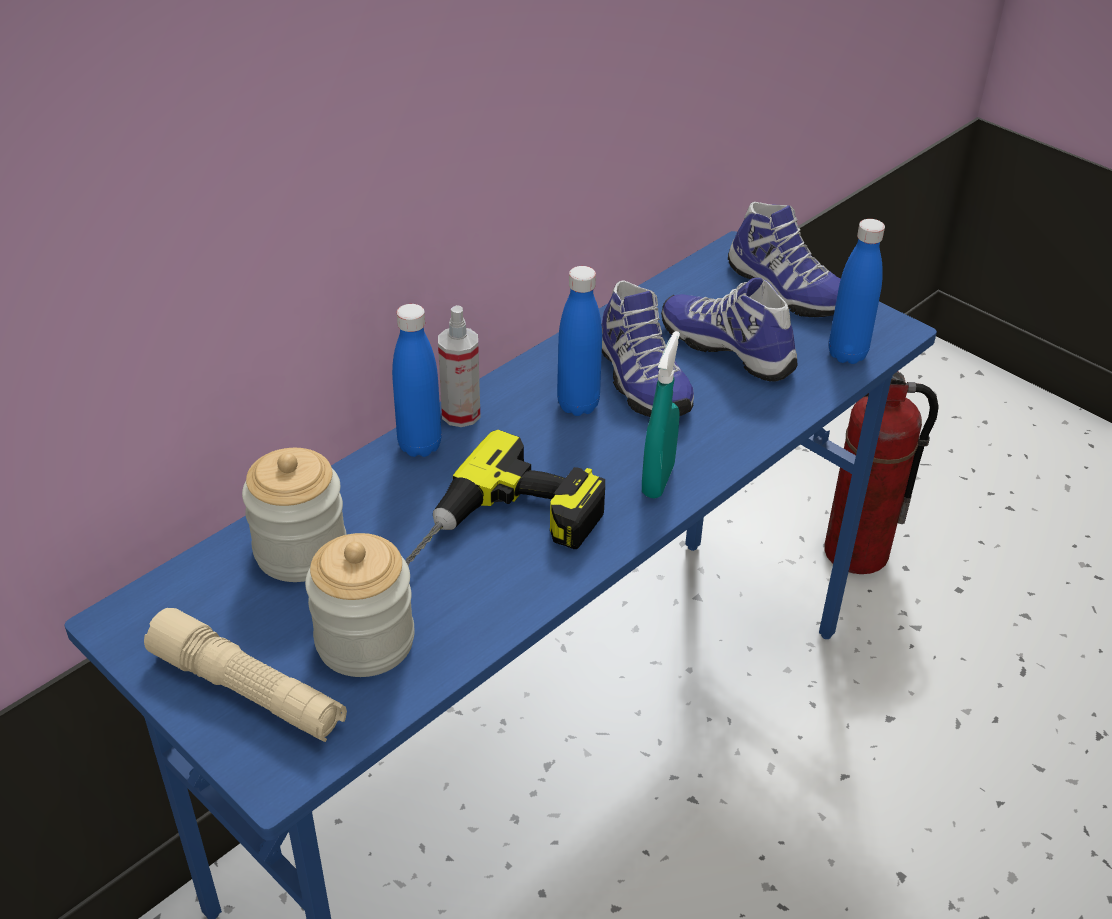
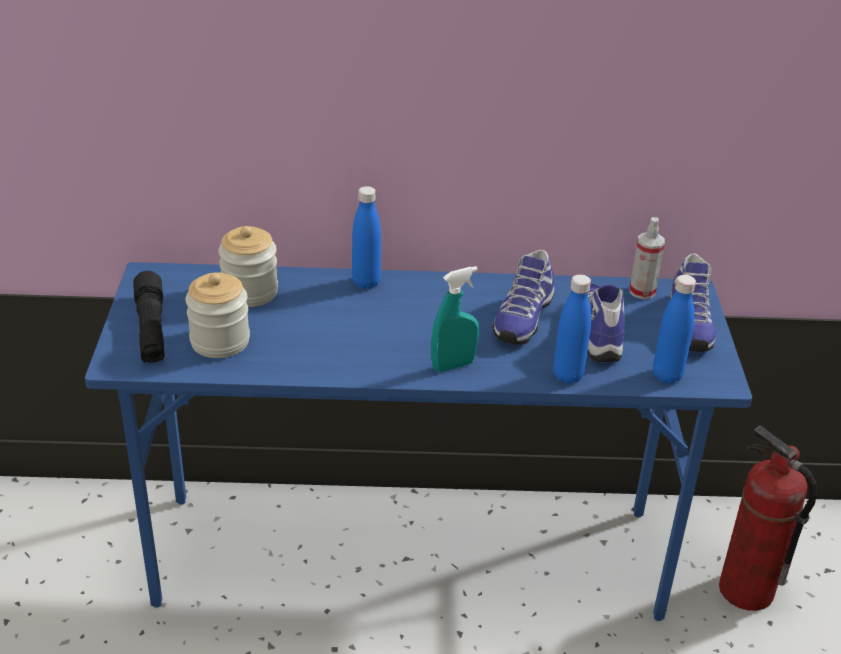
camera: 45 degrees right, 5 degrees down
beige flashlight [144,608,347,742] -> black flashlight [133,271,165,363]
power drill [406,430,605,566] -> none
spray bottle [438,305,480,427] -> spray bottle moved to [629,217,665,299]
blue bottle [557,266,602,416] -> blue bottle moved to [553,274,591,384]

